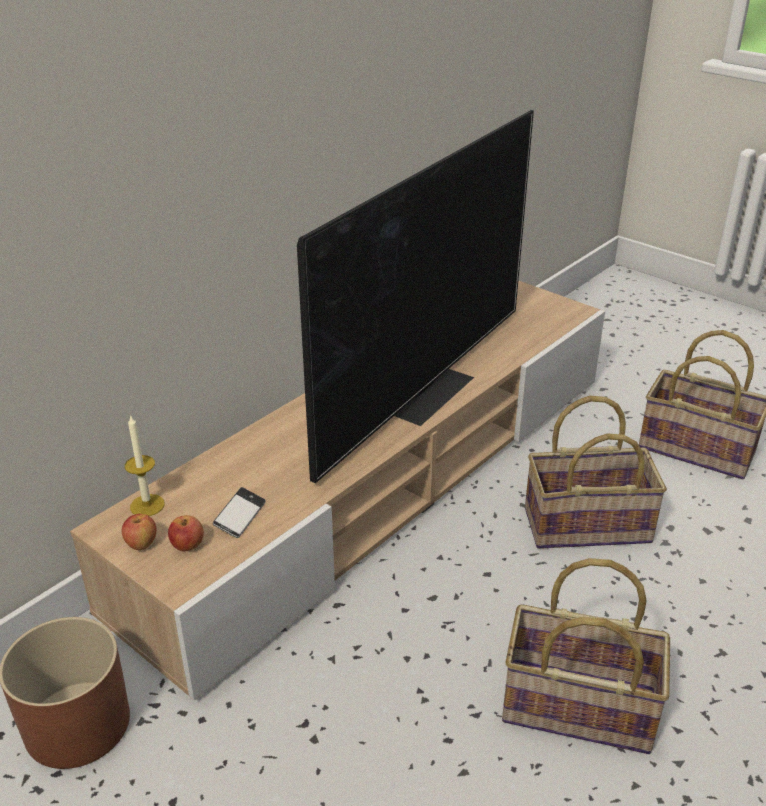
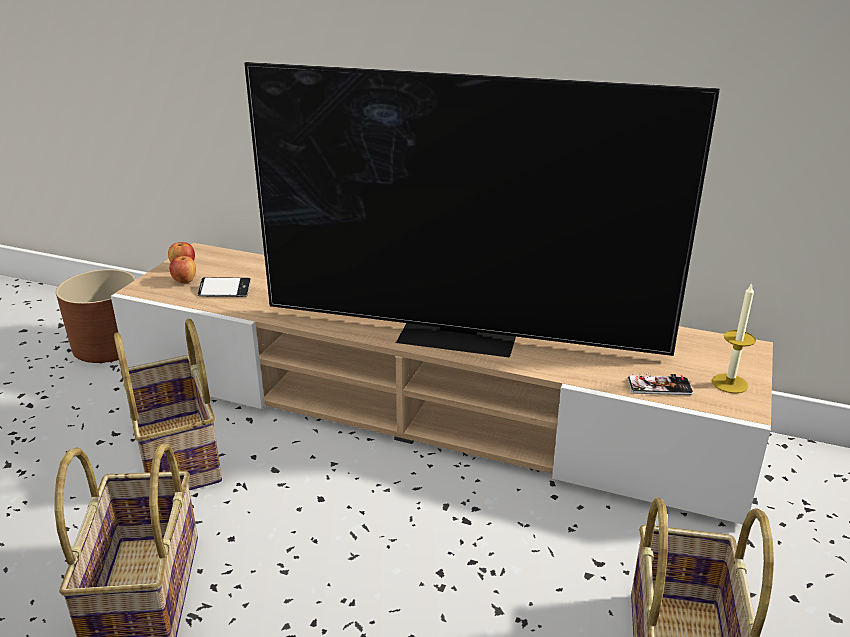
camera: 70 degrees right, 5 degrees down
candle [125,416,165,516] -> candle moved to [712,283,756,394]
basket [525,396,667,549] -> basket moved to [114,319,222,490]
none -> phone [627,373,694,395]

